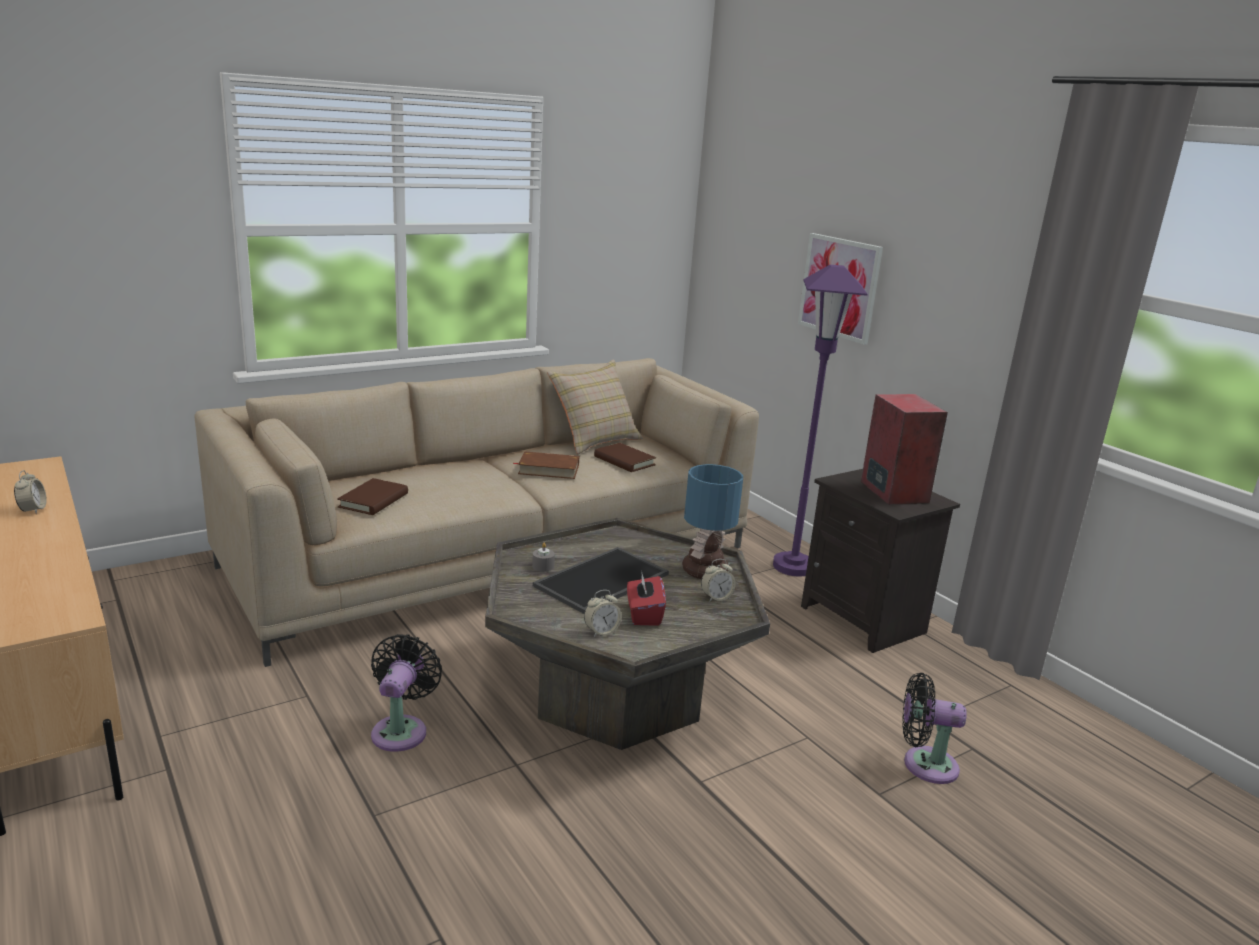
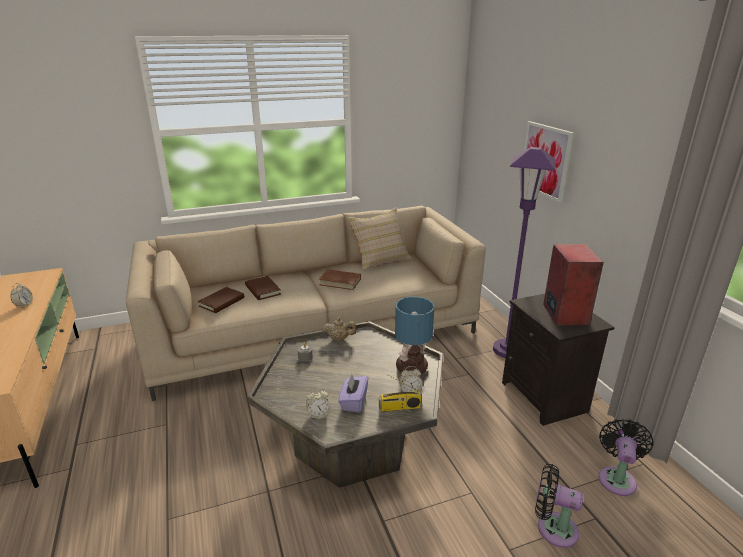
camera: 15 degrees right, 5 degrees up
black fan [371,634,442,752] -> black fan moved to [598,418,654,496]
tray [533,547,669,614] -> none
brown book [594,443,656,472] -> brown book moved to [245,276,281,300]
red tissue box [627,574,666,626] -> purple tissue box [338,374,368,413]
none -> beige teapot [322,318,357,341]
none -> radio [379,375,421,412]

